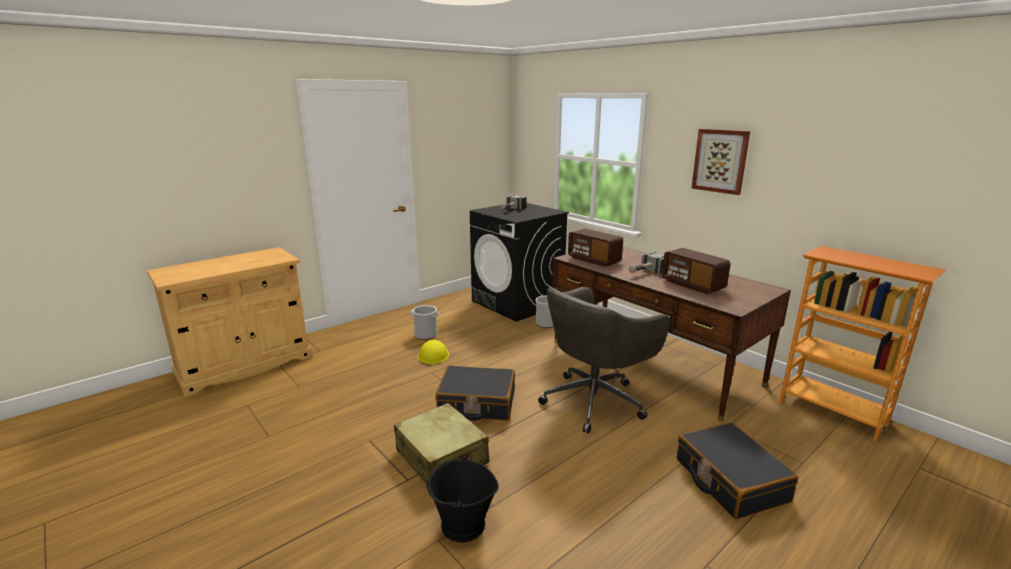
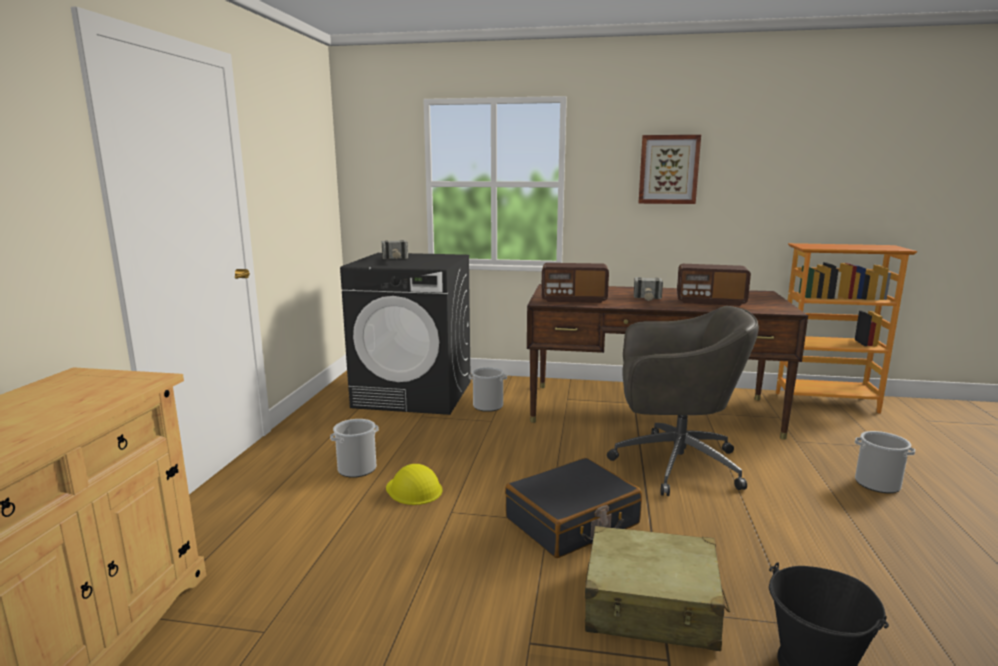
camera: 40 degrees left, 5 degrees down
grey office chair [538,287,670,434] -> grey office chair turned 90 degrees counterclockwise [607,306,759,496]
black suitcase [677,422,798,519] -> bucket [855,431,915,493]

